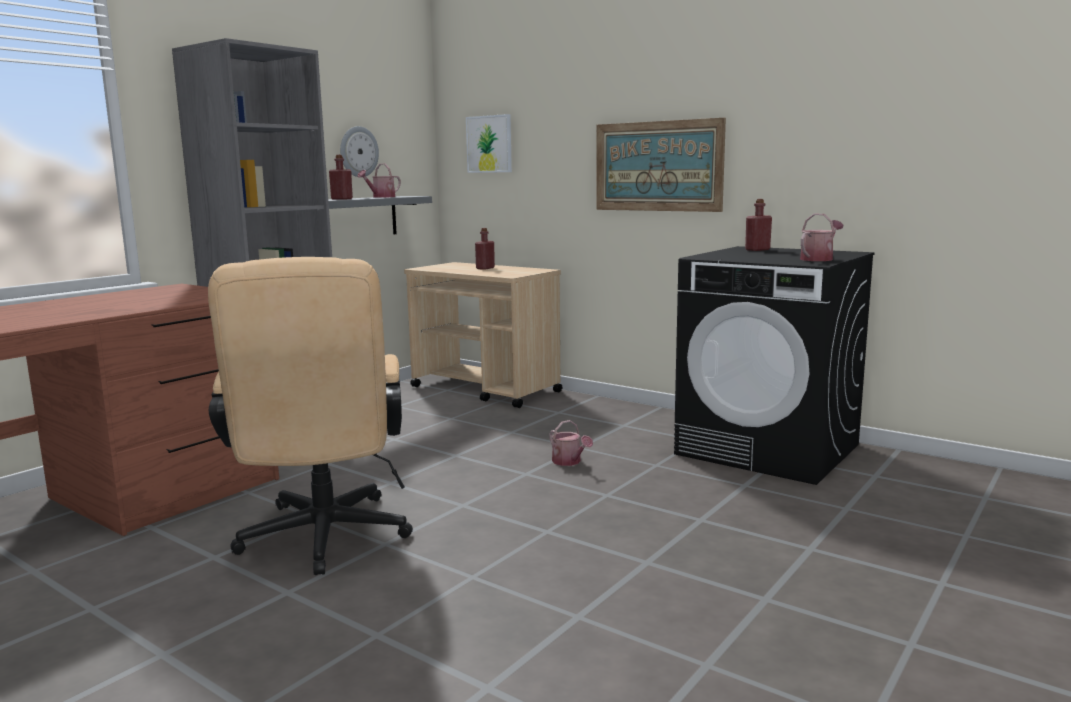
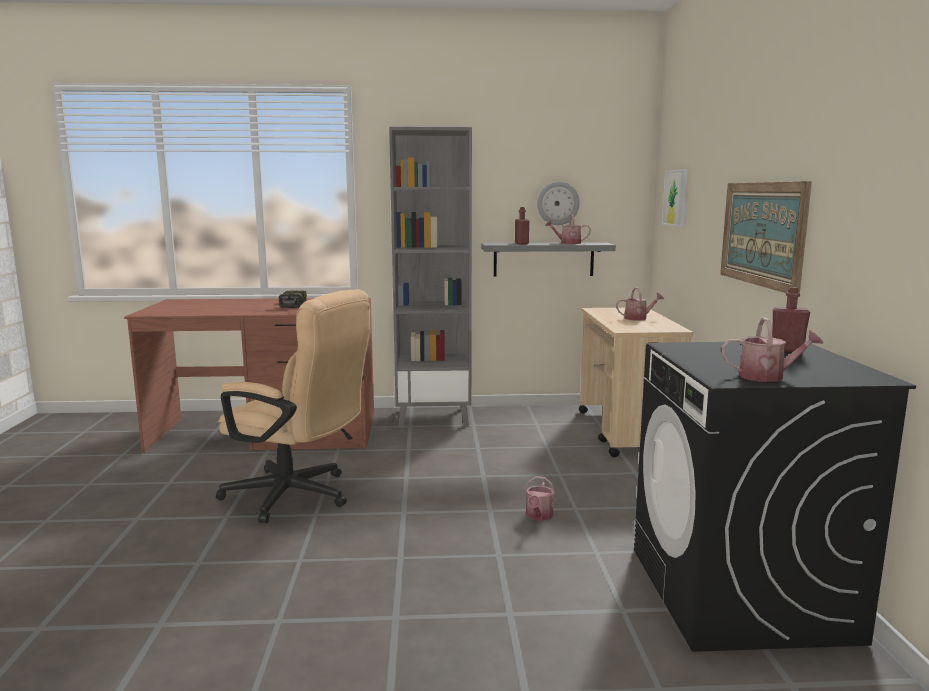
camera: 50 degrees right, 0 degrees up
beige office chair [208,257,413,575] -> beige office chair turned 105 degrees counterclockwise [216,289,371,523]
red bottle [475,228,495,270] -> watering can [616,287,664,321]
none -> power drill [279,290,307,308]

